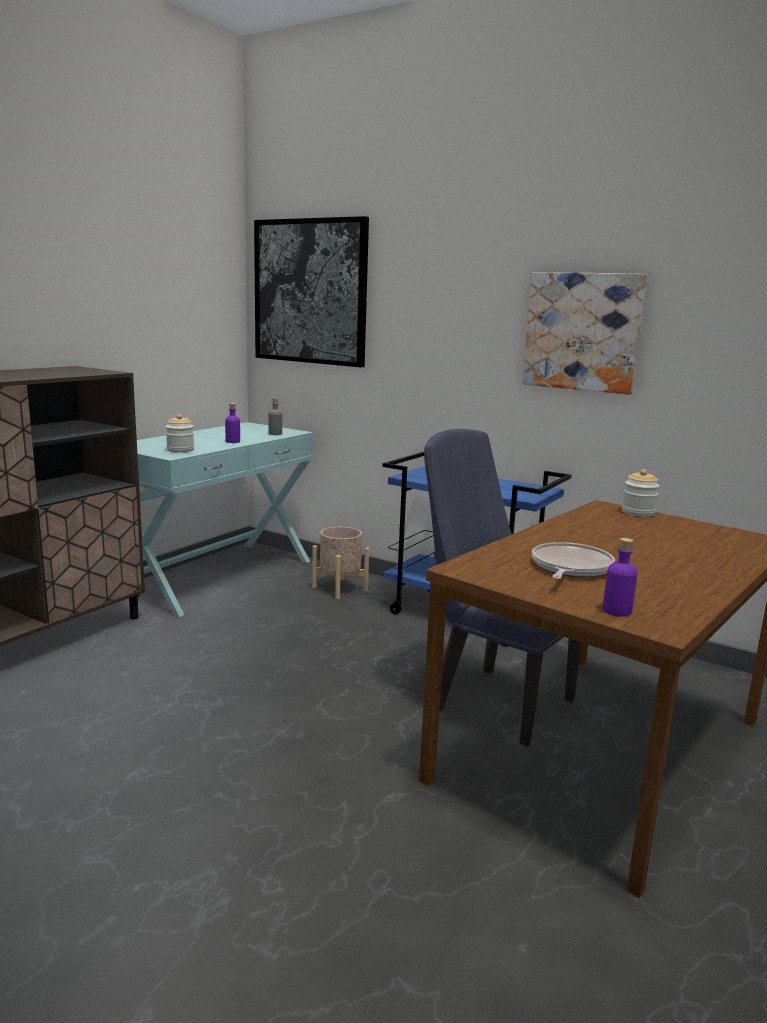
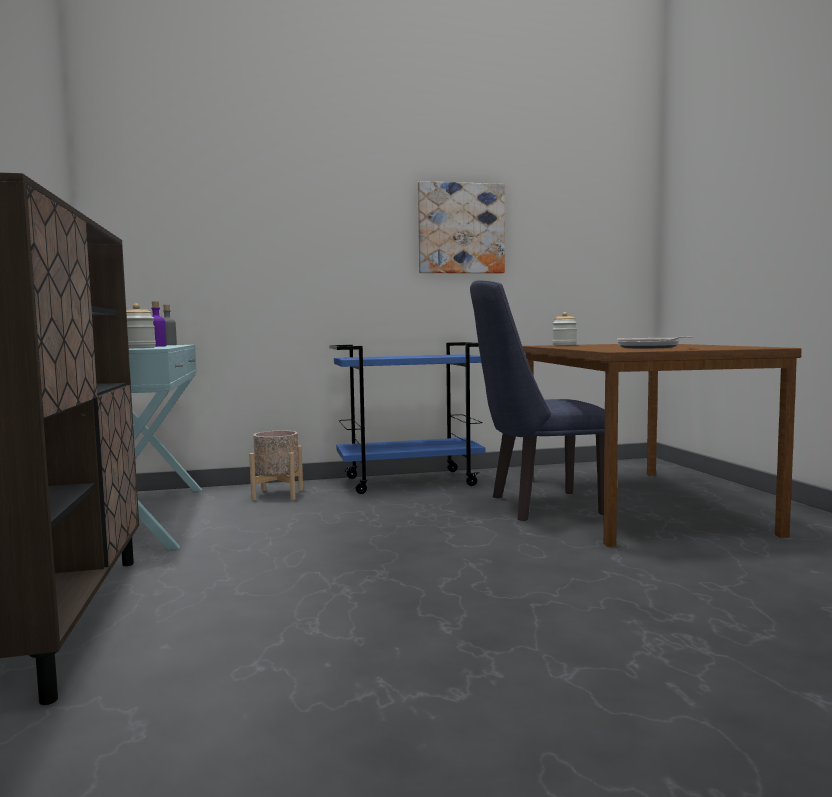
camera: 45 degrees left, 10 degrees down
picture [254,216,369,368] -> none
purple bottle [603,538,637,617] -> none

